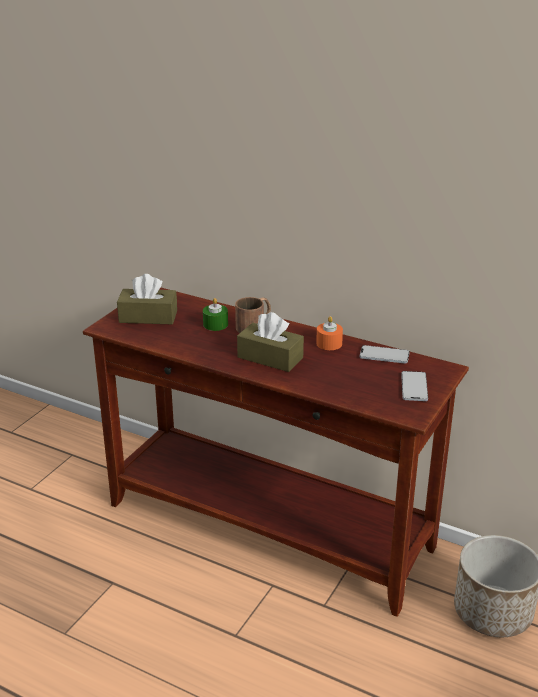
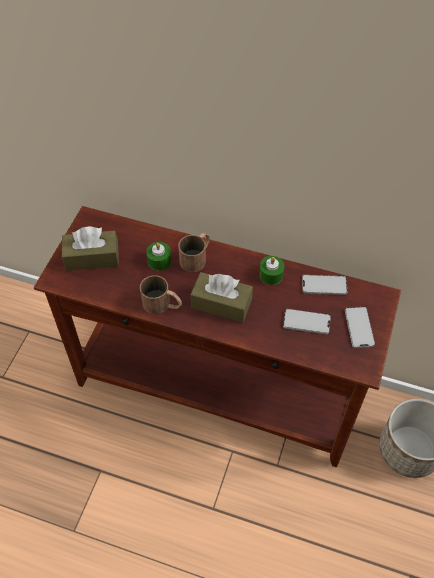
camera: 10 degrees left, 25 degrees up
orange candle [316,316,343,350] -> green candle [259,256,285,285]
none -> brown mug [140,275,182,314]
none -> phone [283,309,331,334]

